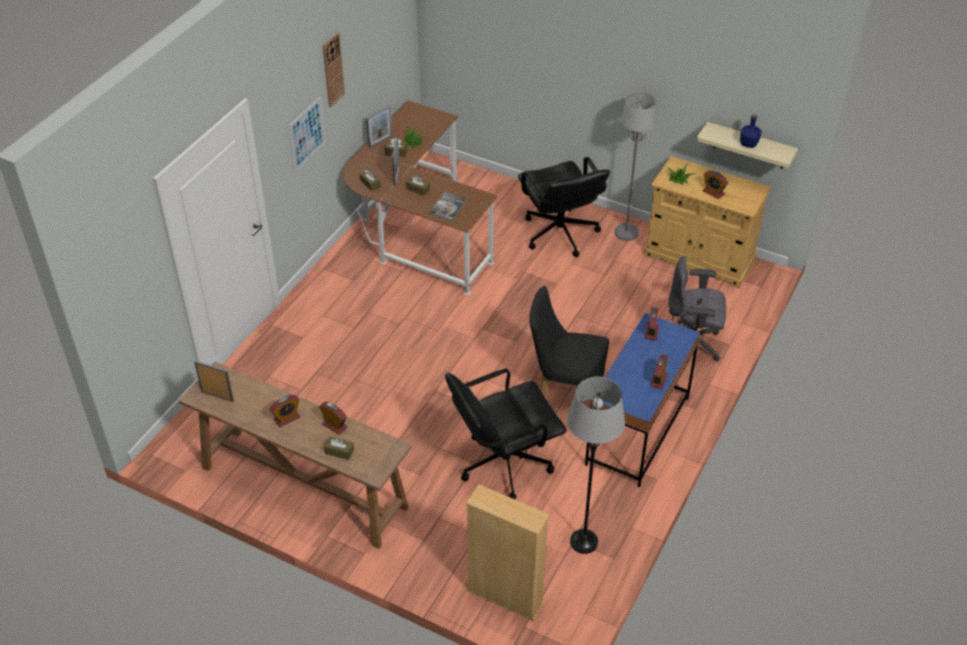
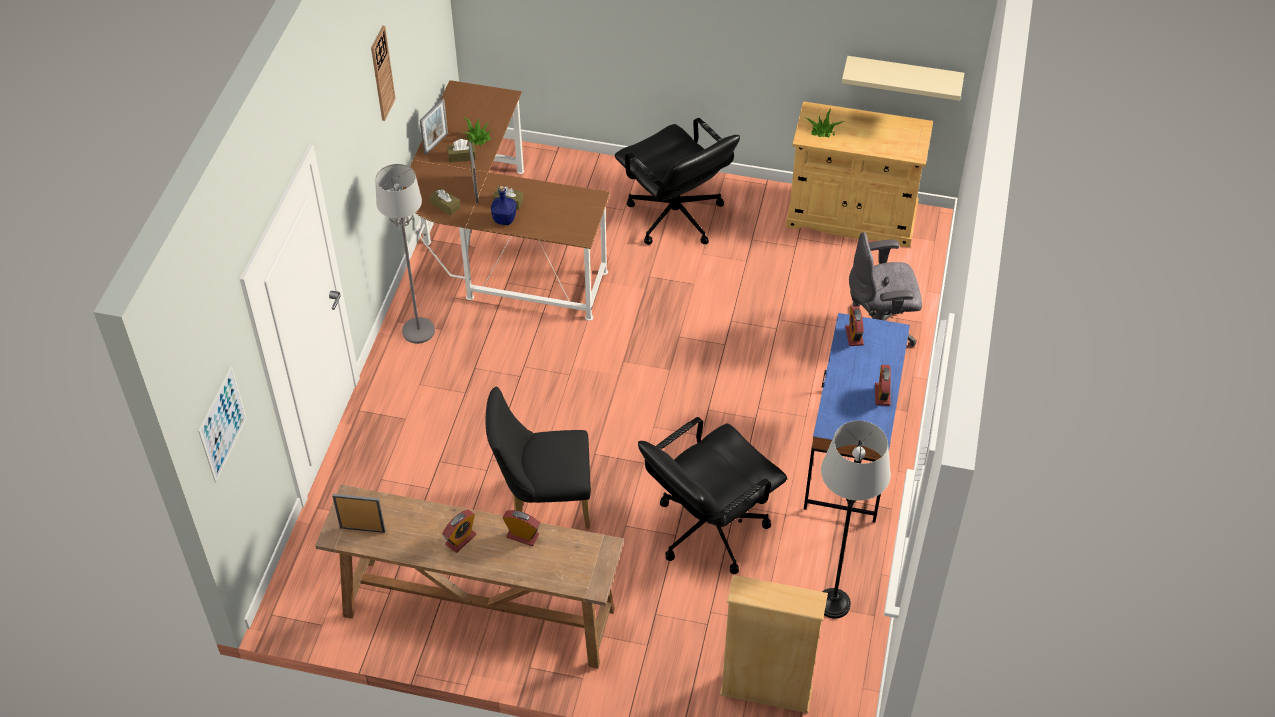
camera: 15 degrees left, 5 degrees up
picture [289,97,326,171] -> picture moved to [198,366,247,482]
brown tissue box [324,436,354,460] -> none
book [429,192,467,221] -> none
black chair [529,286,609,397] -> black chair moved to [486,387,591,529]
grey floor lamp [614,92,656,241] -> grey floor lamp moved to [375,164,435,344]
alarm clock [703,171,728,199] -> none
blue bottle [740,113,762,148] -> blue bottle moved to [491,186,516,225]

